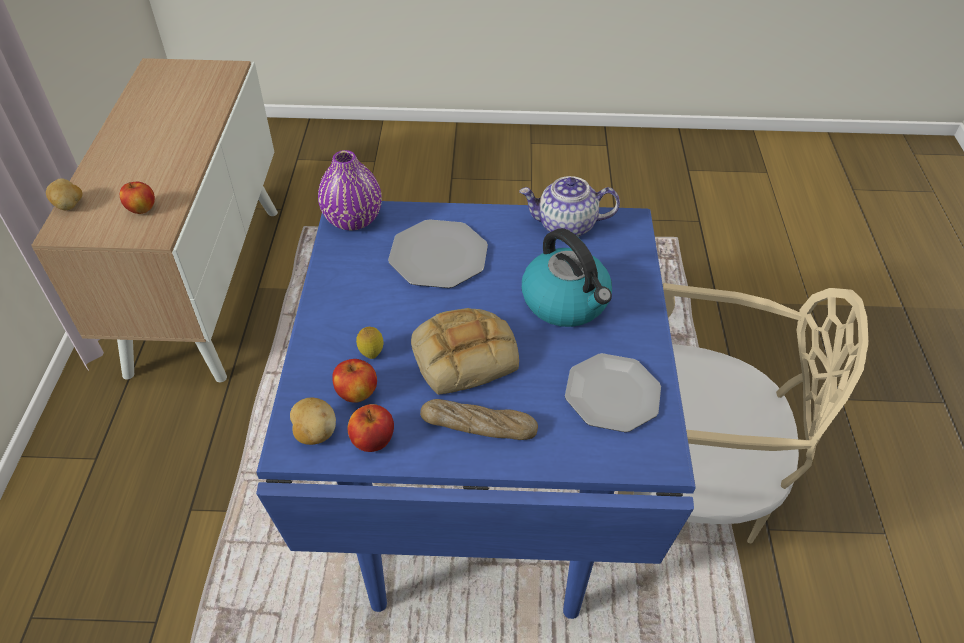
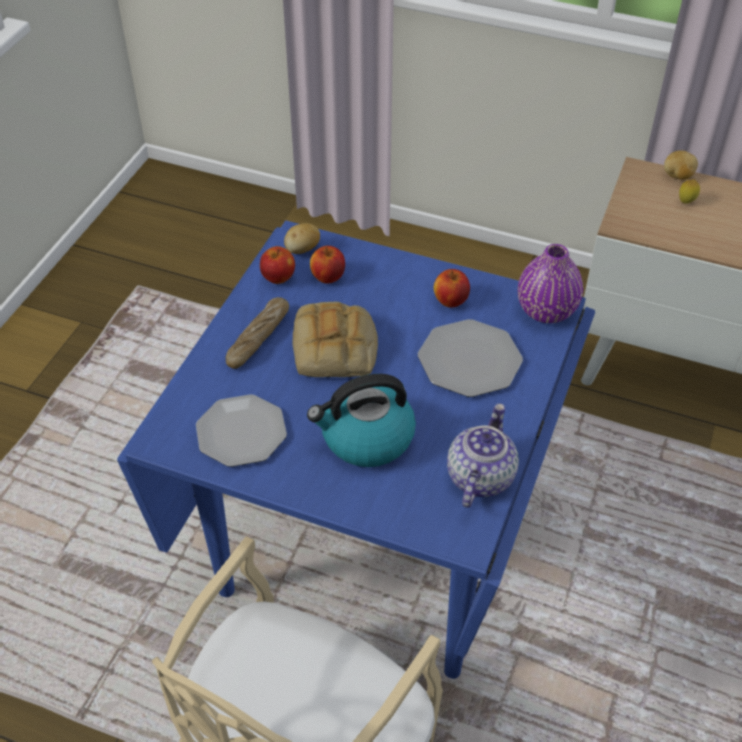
camera: 110 degrees right, 0 degrees up
apple [120,182,155,214] -> apple moved to [434,269,470,308]
lemon [356,327,383,359] -> lemon moved to [679,179,700,204]

